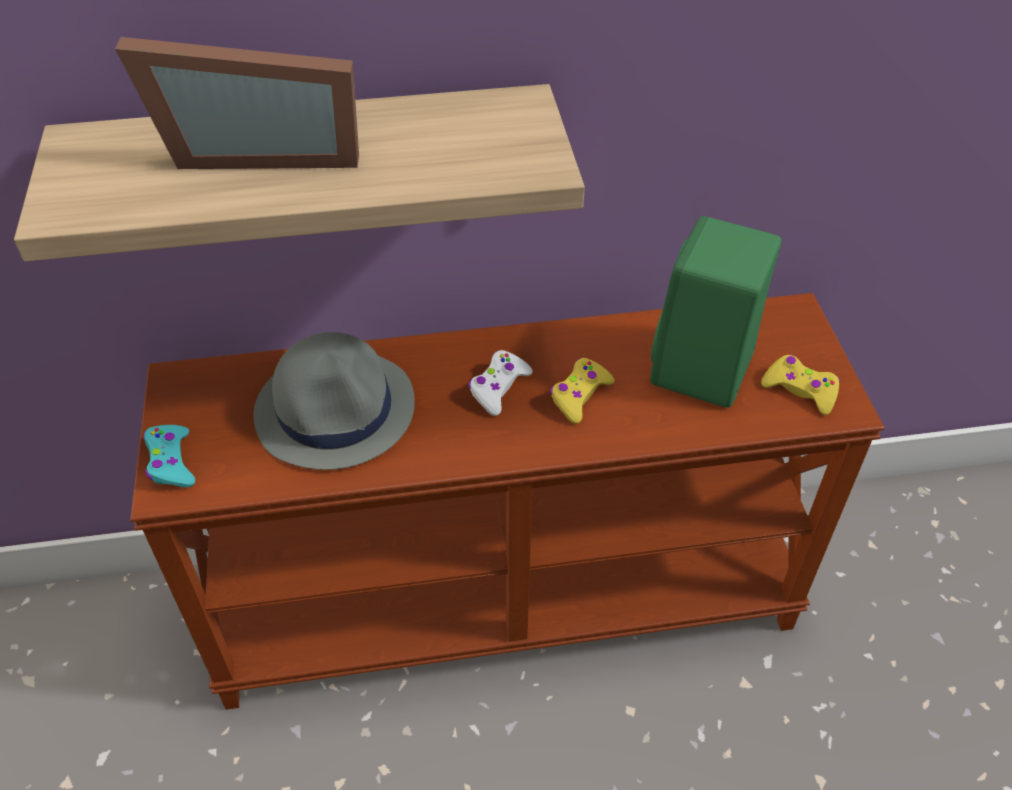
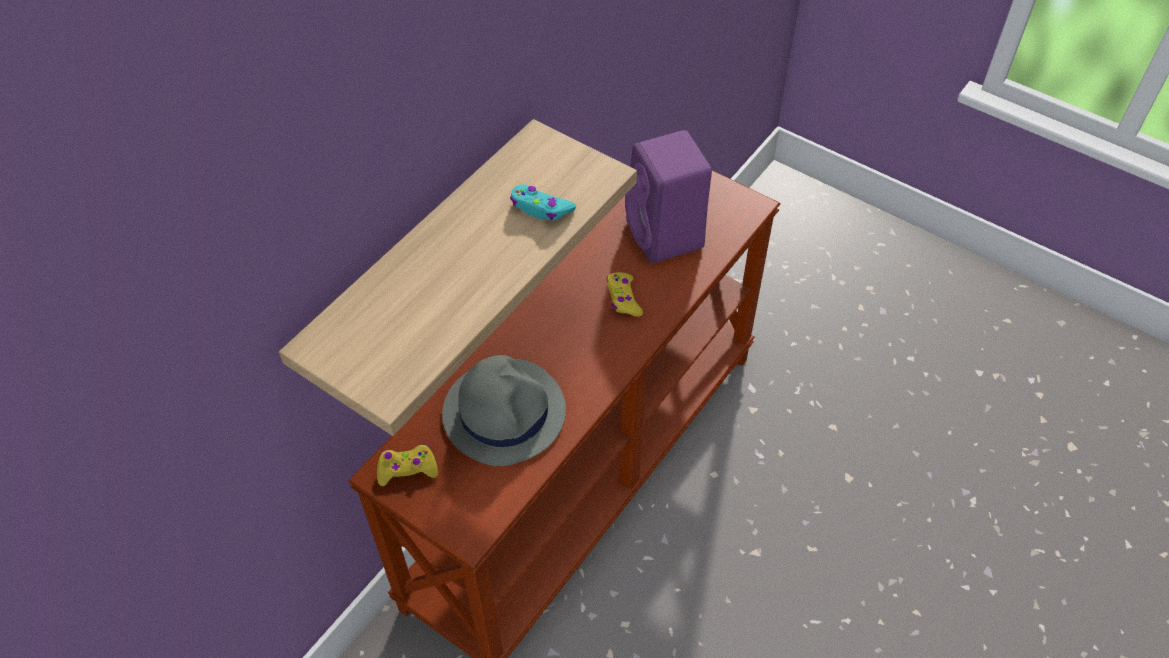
camera: 45 degrees left, 5 degrees up
picture frame [115,37,359,169] -> none
turquoise game controller [144,425,195,487] -> turquoise game controller moved to [510,184,576,220]
white game controller [468,350,533,416] -> none
green speaker [650,216,782,408] -> purple speaker [625,130,712,263]
yellow game controller [761,355,840,415] -> yellow game controller moved to [377,445,438,486]

